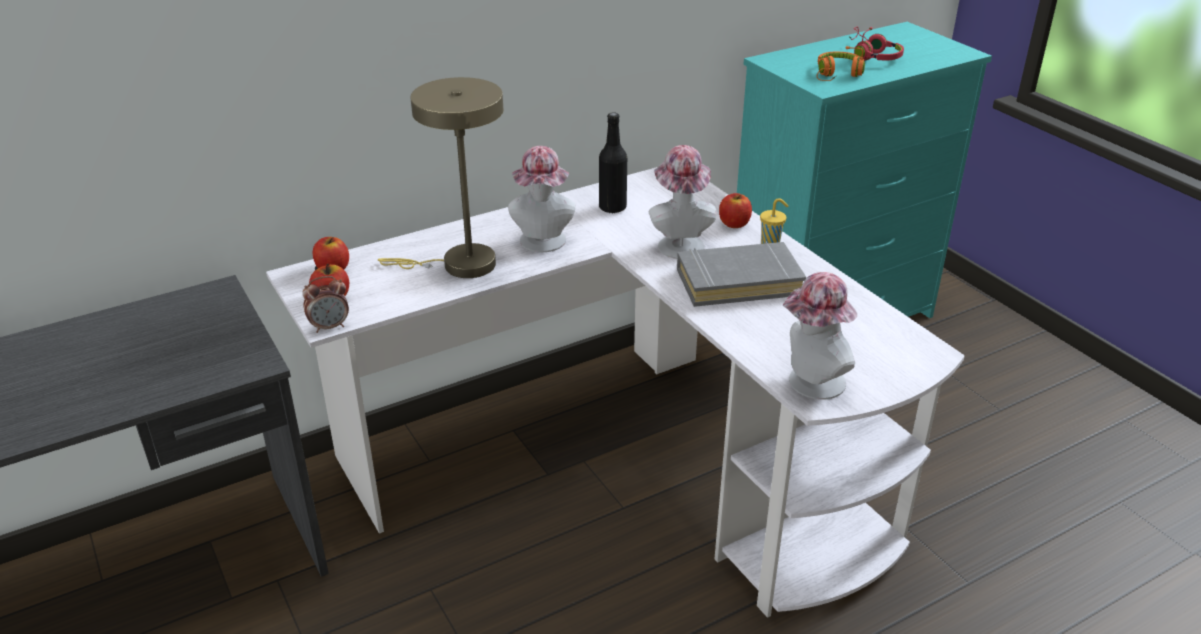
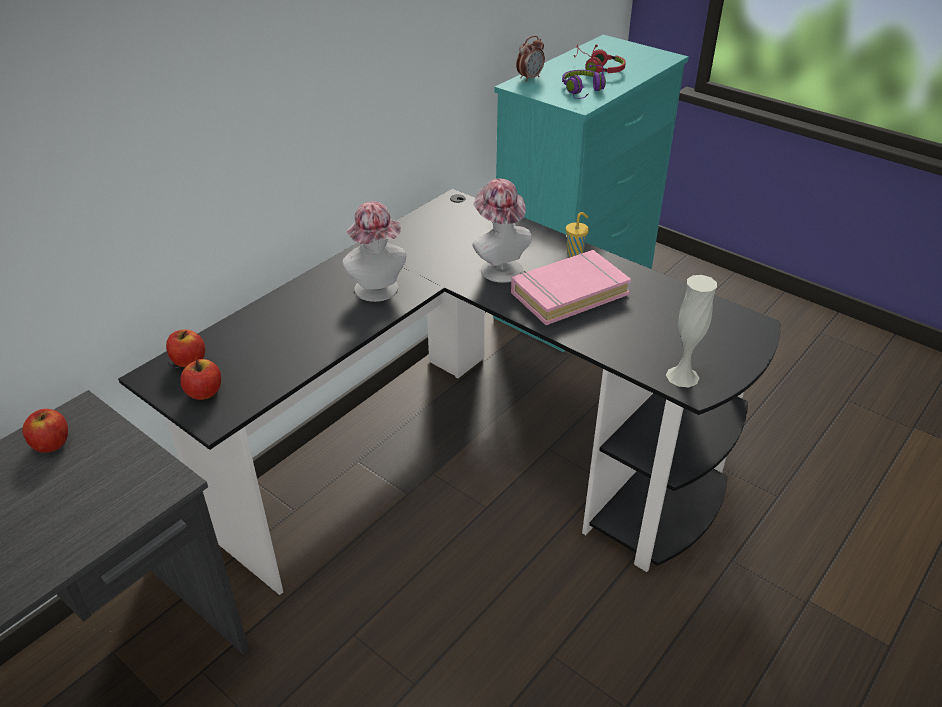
camera: 20 degrees left, 5 degrees up
white desk [266,167,965,618] -> black desk [118,189,781,595]
alarm clock [302,276,349,333] -> alarm clock moved to [516,36,545,82]
beige table lamp [378,77,503,278] -> none
black bottle [599,112,627,214] -> none
grey book [677,241,806,307] -> pink book [511,250,631,325]
apple [719,193,752,228] -> apple moved to [22,409,68,453]
hat [783,272,857,400] -> white vase [666,275,717,387]
orange headphones [817,46,865,81] -> purple headphones [562,65,606,99]

